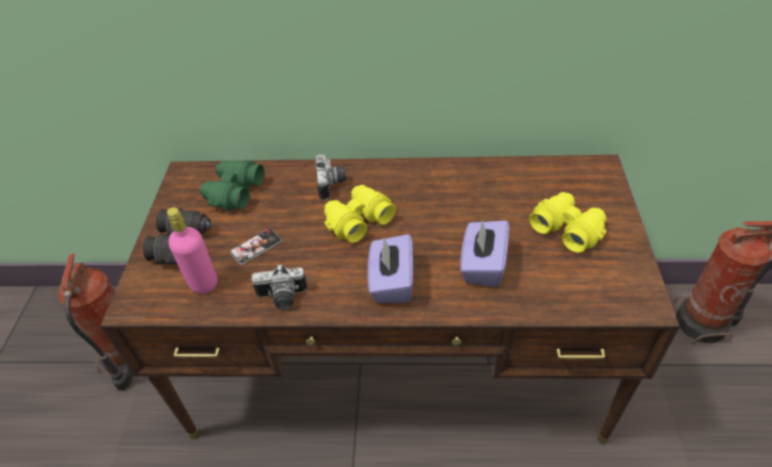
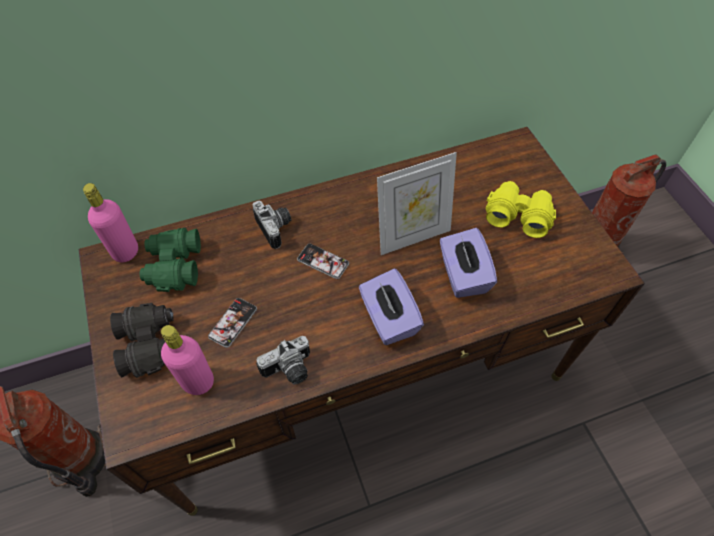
camera: 25 degrees left, 10 degrees up
yellow binoculars [324,185,396,243] -> phone [297,243,349,279]
none -> pink bottle [83,183,138,262]
none -> picture frame [377,152,457,255]

